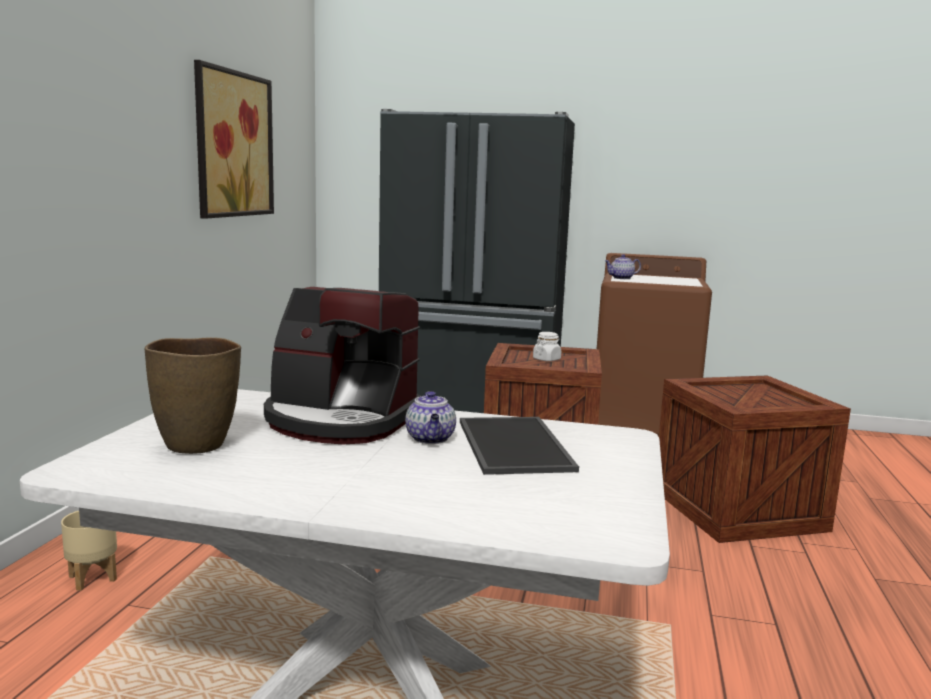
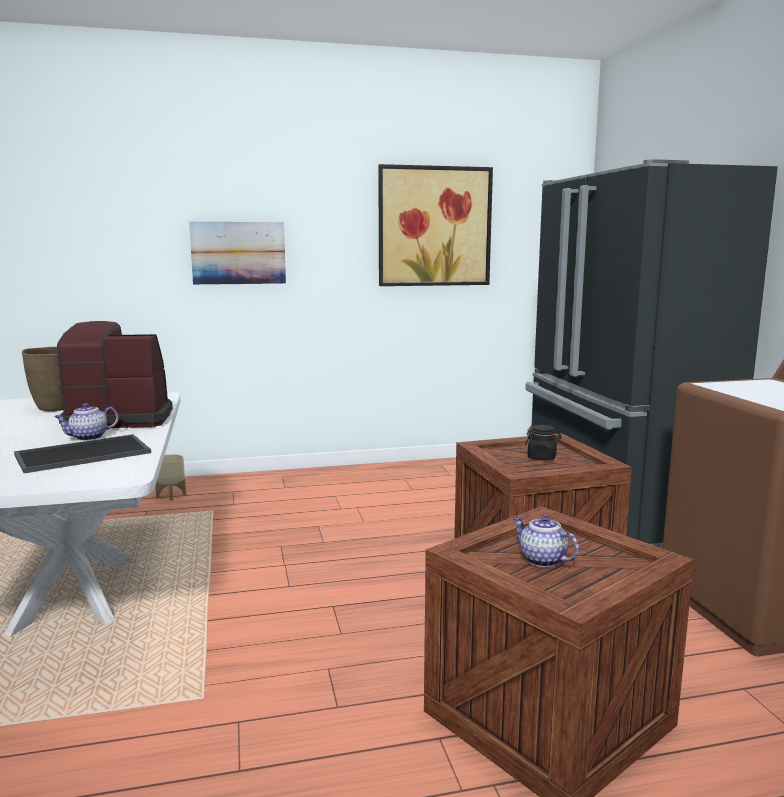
camera: 65 degrees right, 0 degrees up
coffee machine [264,287,420,445] -> coffee machine turned 90 degrees clockwise [57,321,173,428]
white jar [533,332,561,361] -> black jar [525,425,562,460]
teapot [605,254,641,279] -> teapot moved to [513,516,579,567]
none -> picture [189,222,286,285]

